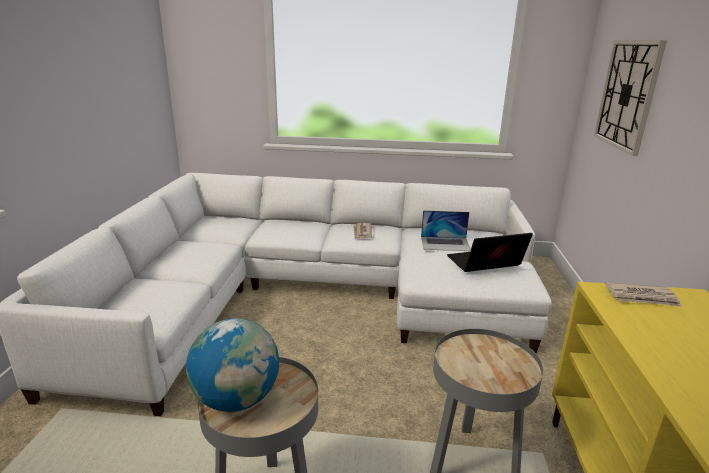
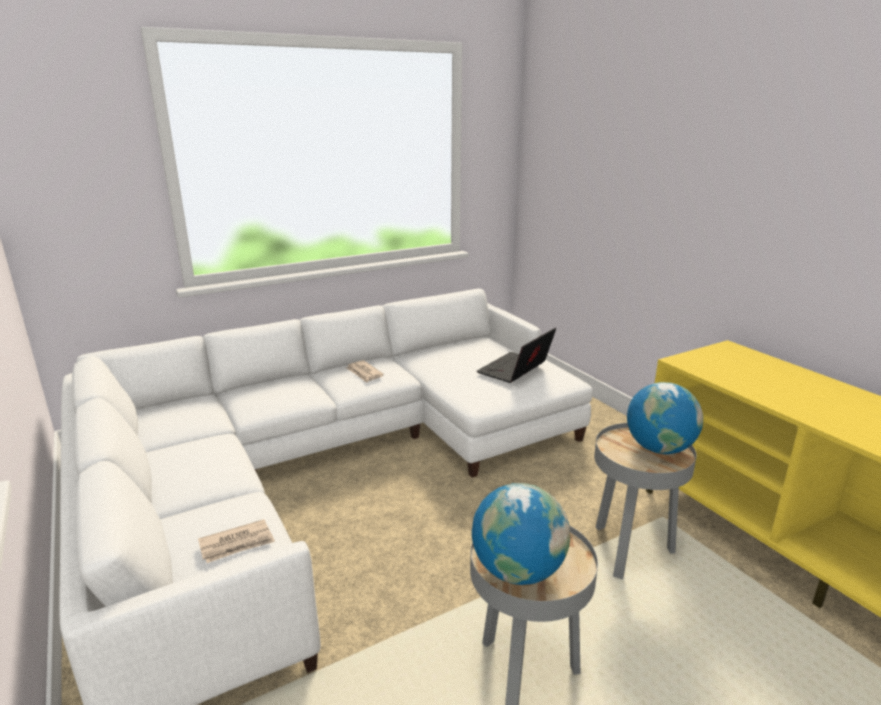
camera: 35 degrees left, 0 degrees up
laptop [421,210,471,251] -> none
wall clock [594,40,667,156] -> none
newspaper [605,282,682,307] -> newspaper moved to [198,519,275,563]
none -> globe [627,382,703,454]

